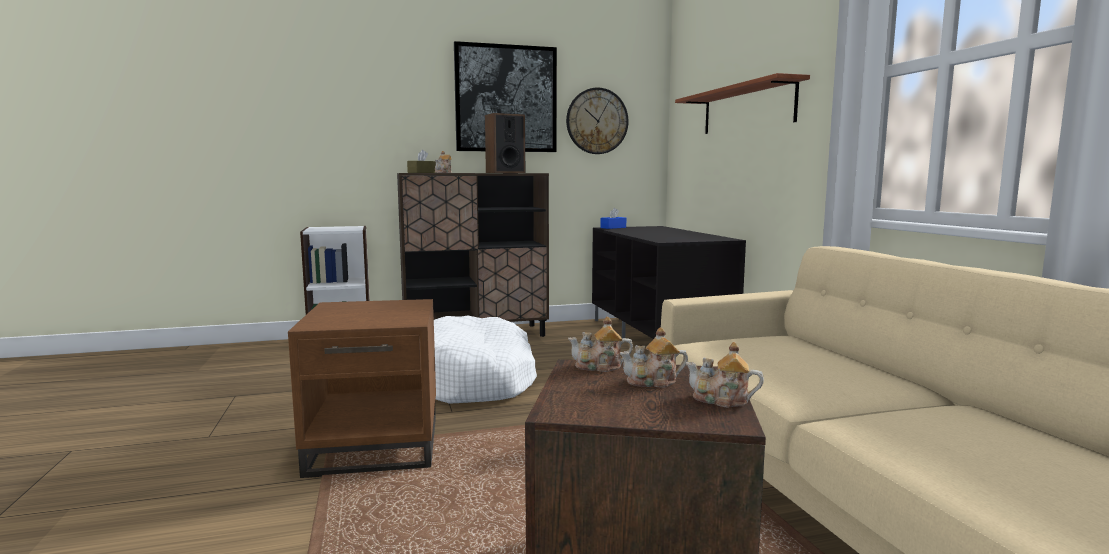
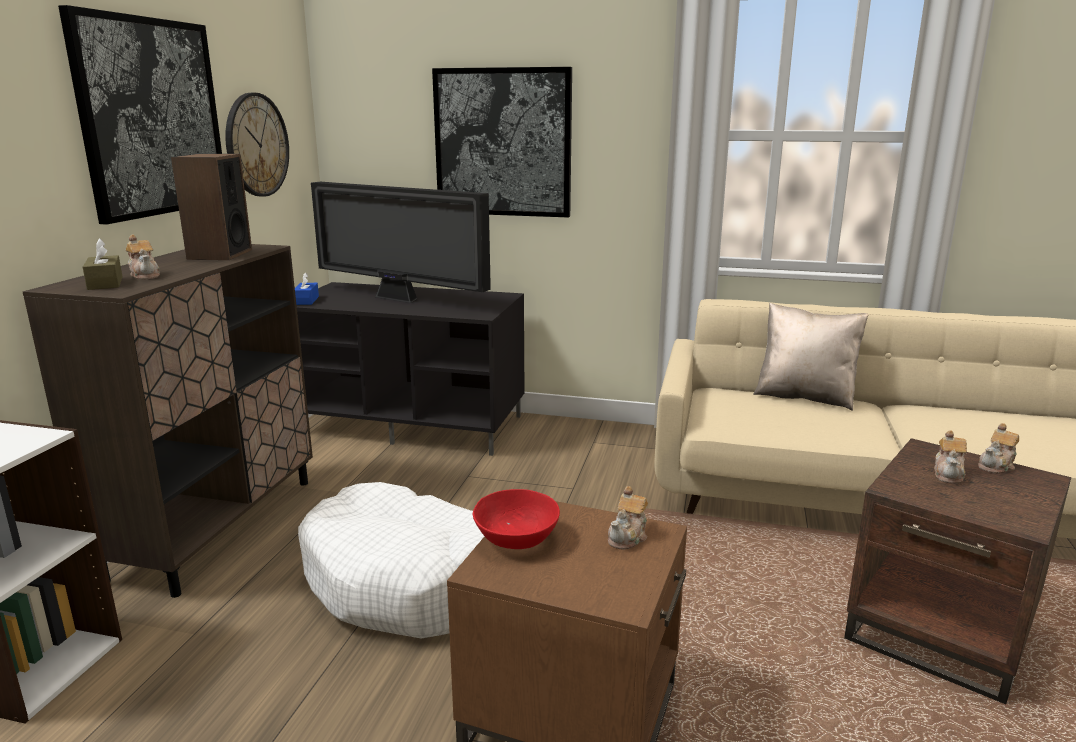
camera: 60 degrees left, 10 degrees up
teapot [568,317,633,372] -> teapot moved to [608,486,648,550]
shelf [675,73,810,134] -> picture [432,67,572,218]
none -> television [311,182,491,303]
none -> red bowl [473,489,560,549]
none -> beige pillow [753,303,869,411]

